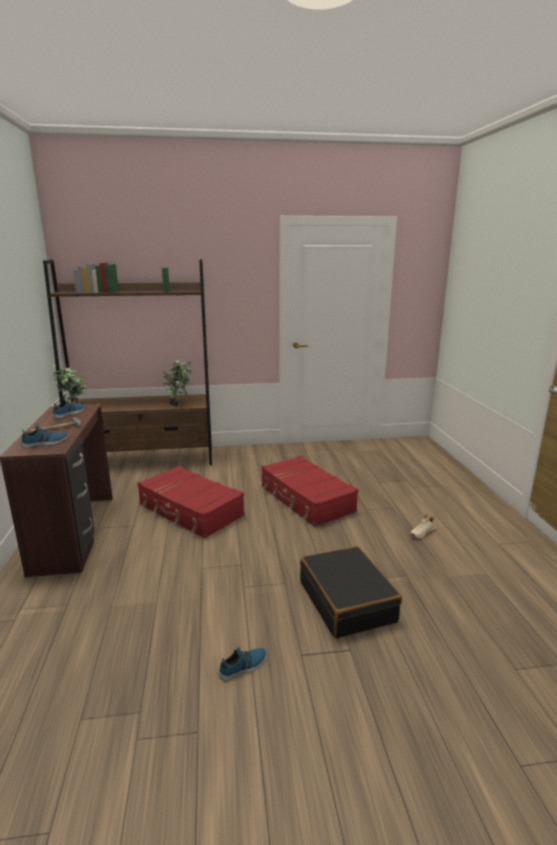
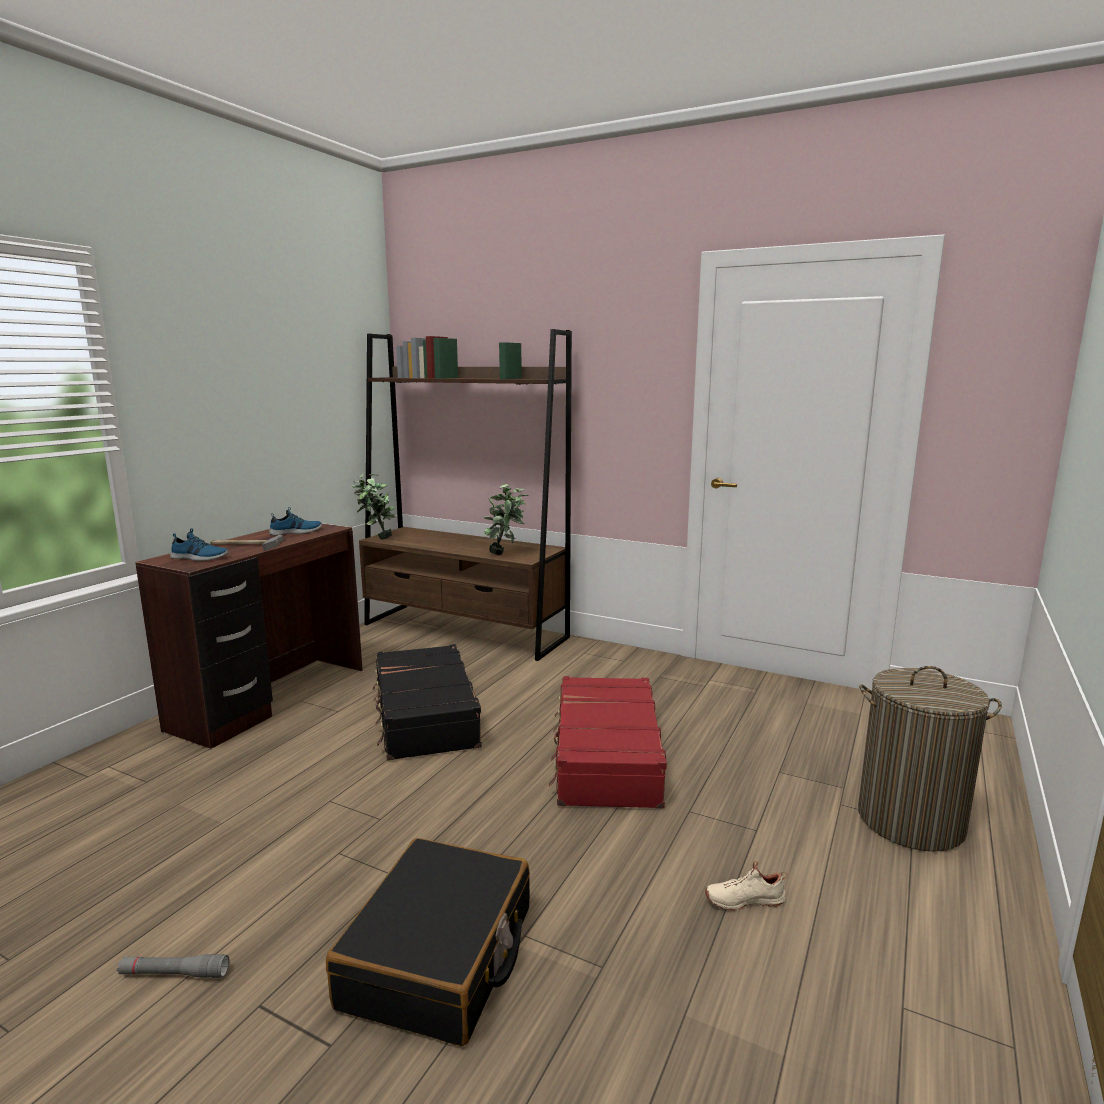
camera: 35 degrees right, 5 degrees down
red suitcase [137,466,244,539] -> black suitcase [372,644,482,761]
shoe [219,647,266,681] -> grey flashlight [117,954,229,978]
none -> laundry basket [858,666,1002,852]

